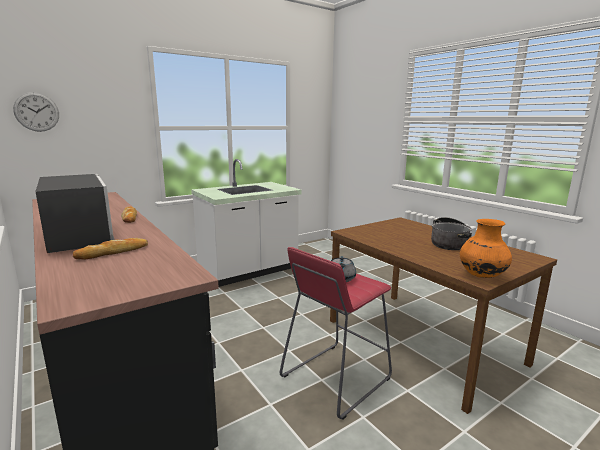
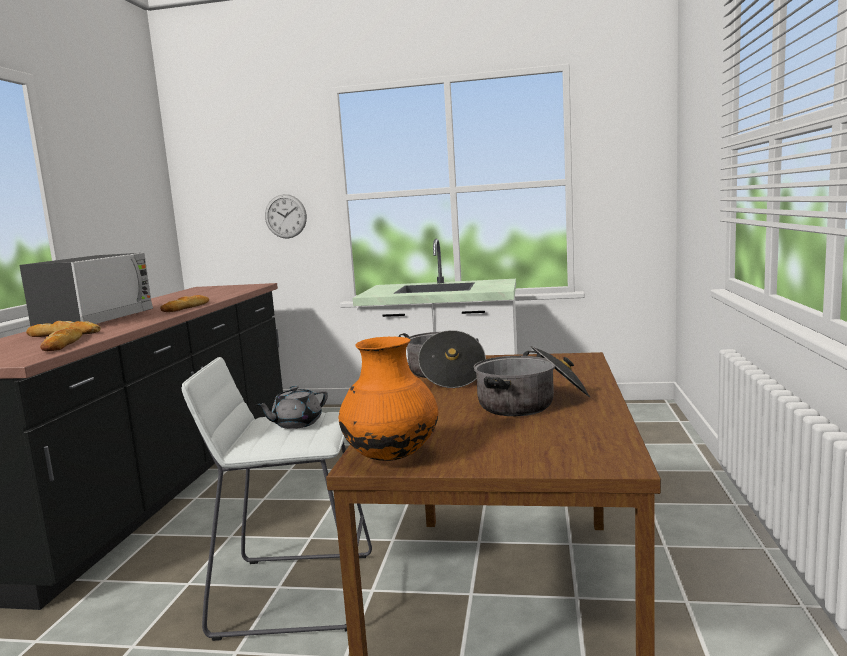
camera: 45 degrees right, 5 degrees down
wall clock [13,92,59,132] -> wall clock moved to [265,194,307,239]
red stool [280,247,392,420] -> white stool [182,357,372,641]
none -> bread [40,327,82,351]
none -> cooking pot [399,330,486,388]

